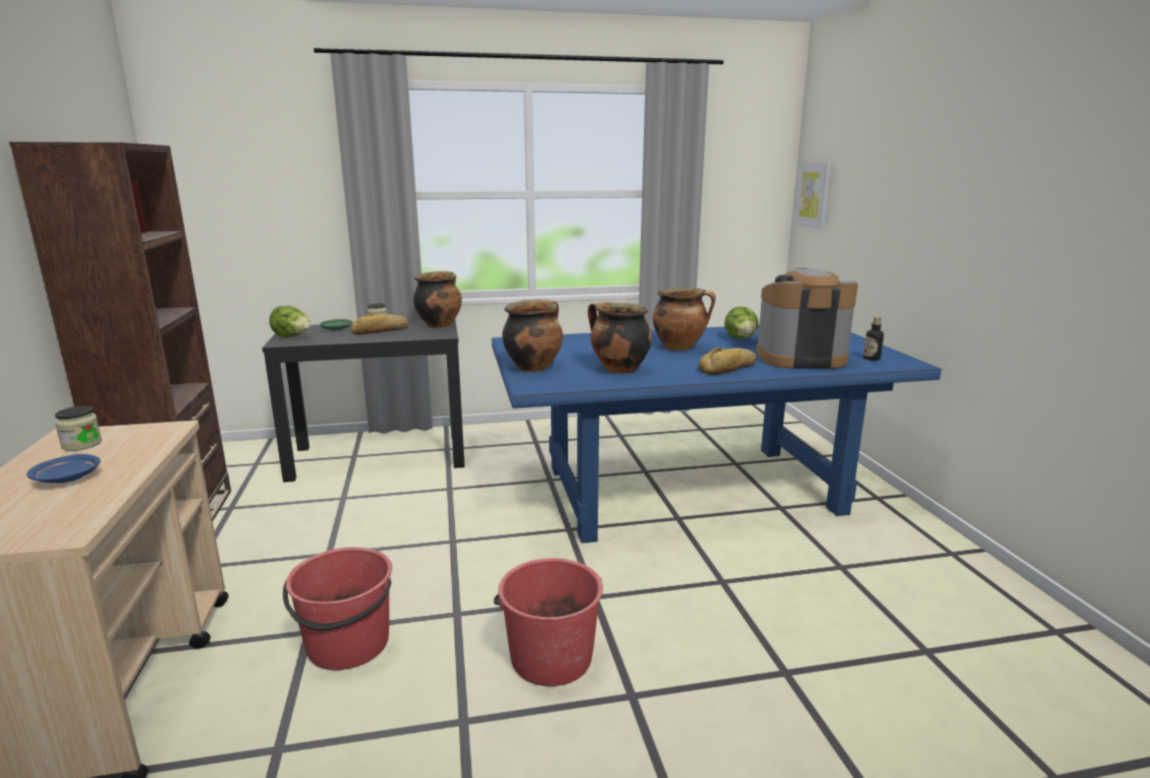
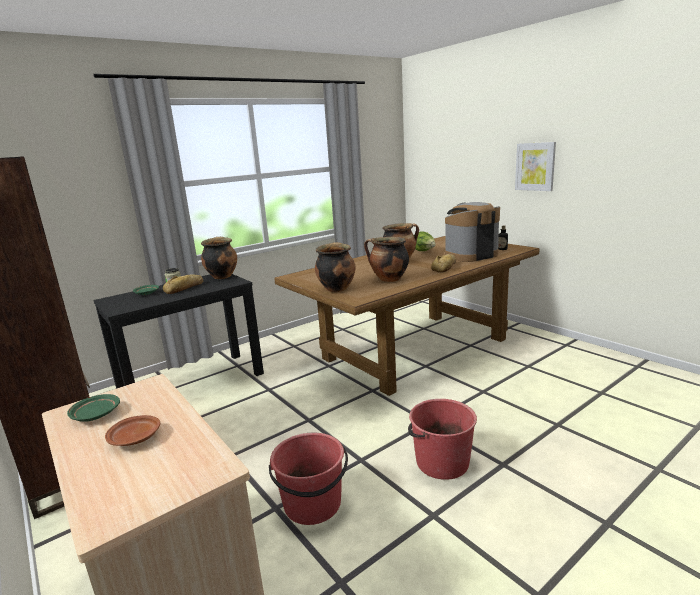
camera: 25 degrees left, 0 degrees up
blue plate [27,454,100,483] -> brown plate [105,415,160,446]
jar [55,406,102,451] -> green plate [67,394,120,422]
lettuce [269,306,311,338] -> none
blue dining table [492,325,941,543] -> brown dining table [274,236,539,396]
picture [793,163,831,229] -> picture moved to [515,142,556,191]

